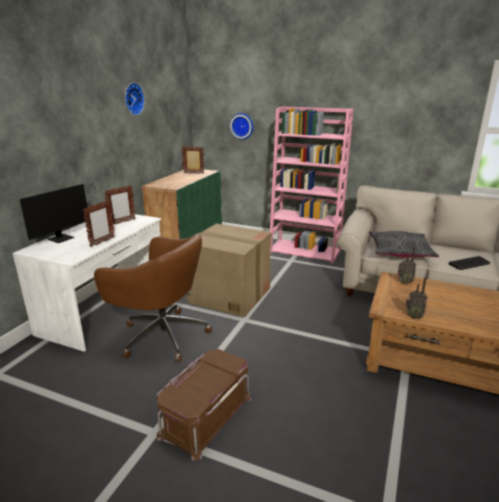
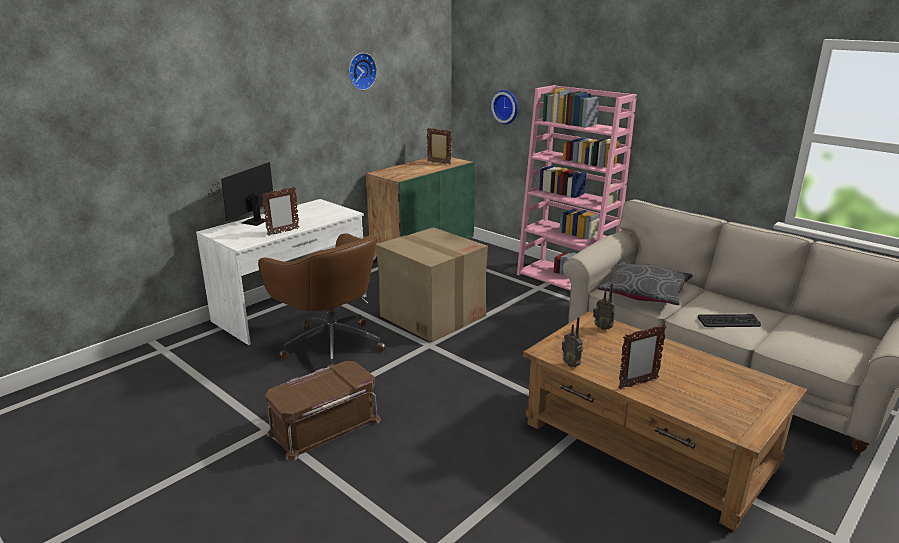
camera: 20 degrees right, 0 degrees up
monitor [20,184,100,243] -> monitor turned 150 degrees clockwise [204,162,273,226]
picture frame [104,185,135,224] -> picture frame moved to [618,324,667,389]

